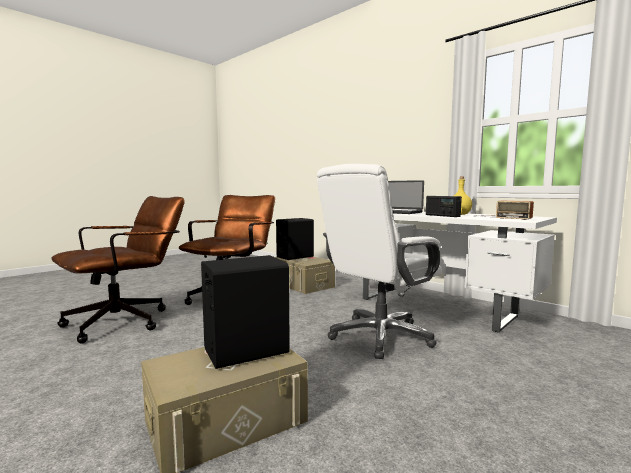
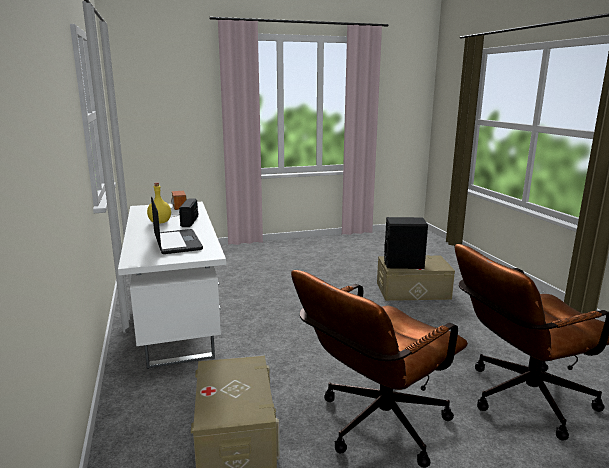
camera: 150 degrees left, 10 degrees up
black speaker [276,218,314,260] -> none
white office chair [317,164,445,359] -> none

